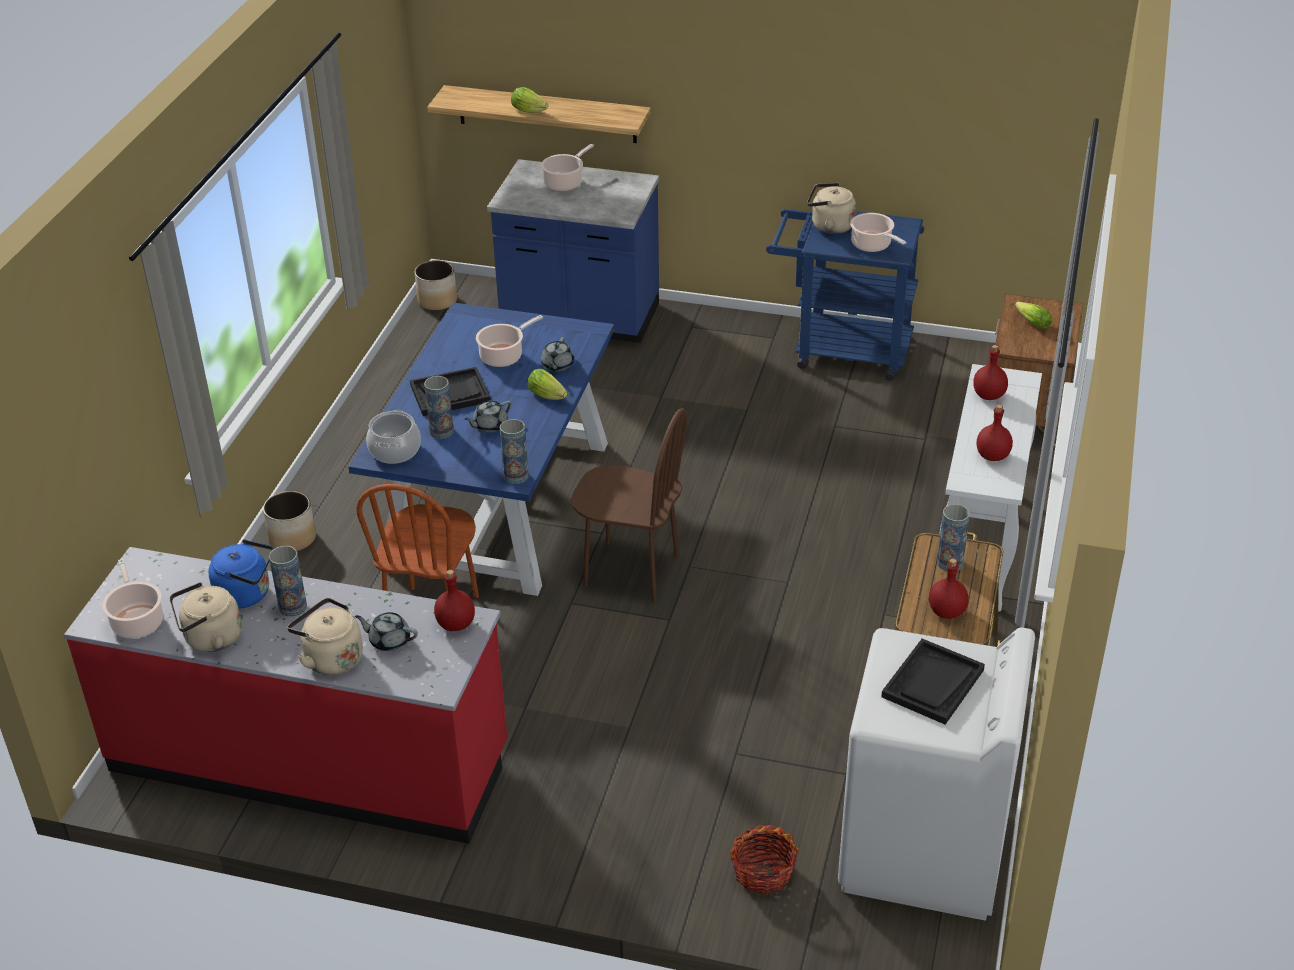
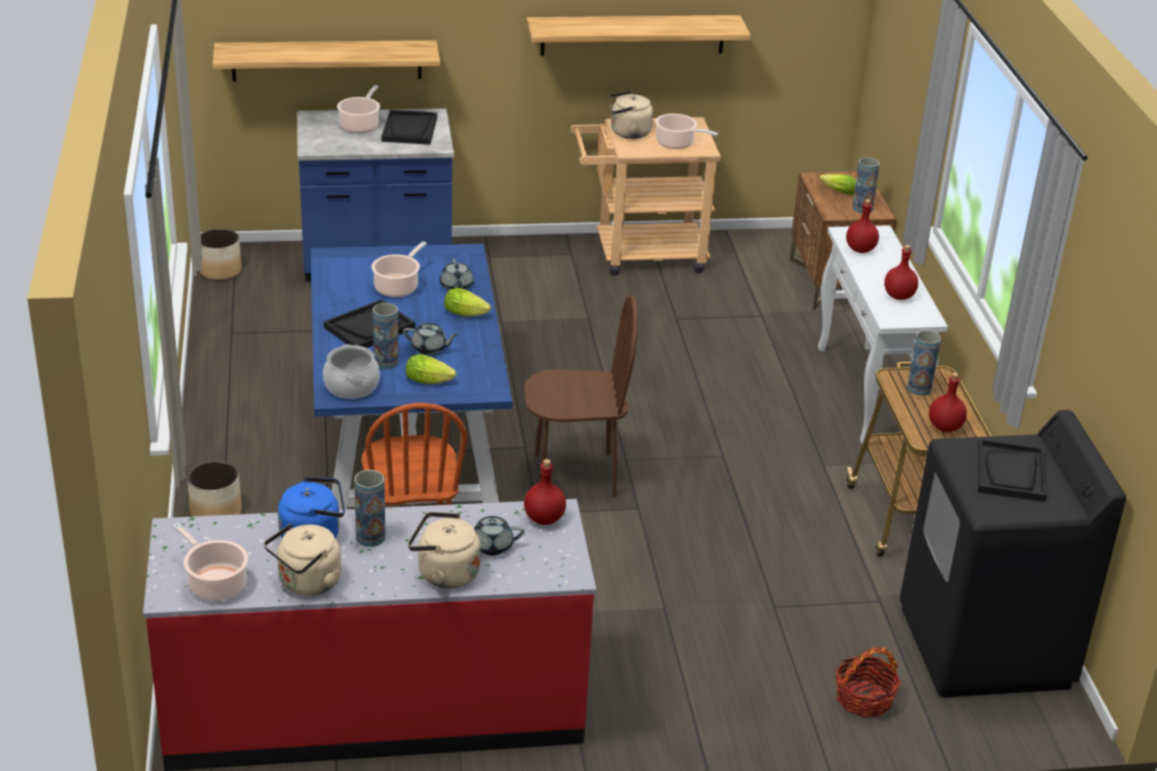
camera: 25 degrees left, 5 degrees down
grey teapot [464,401,512,433] -> grey teapot turned 105 degrees counterclockwise [403,323,458,355]
vase [500,419,529,484] -> vase moved to [852,157,880,213]
lettuce [511,87,548,113] -> lettuce moved to [406,354,456,384]
blue cart [766,209,924,381] -> beige cart [570,117,721,276]
white washing machine [838,627,1035,921] -> black washing machine [900,410,1126,697]
none -> black tray [382,110,437,145]
none -> shelf [526,15,750,56]

